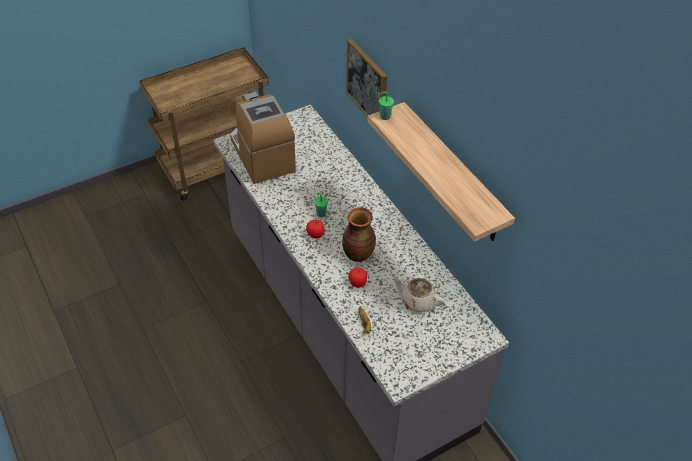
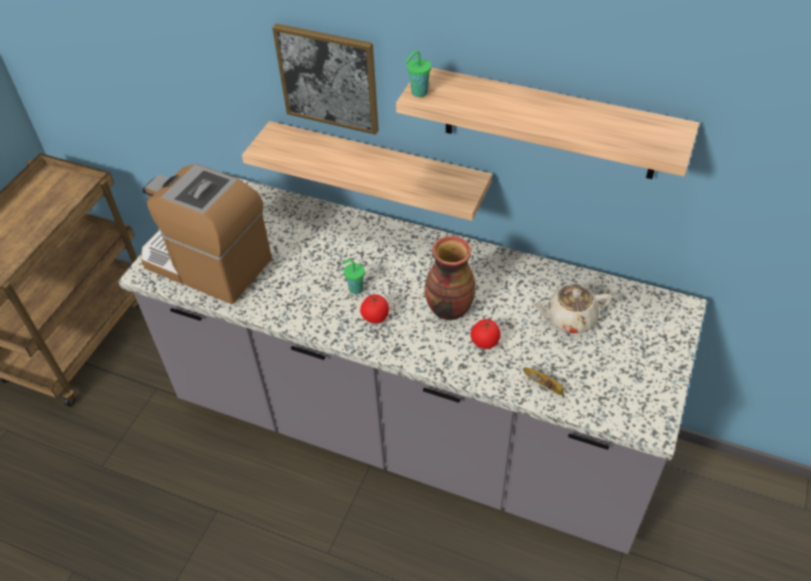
camera: 35 degrees left, 0 degrees up
none -> shelf [242,121,492,221]

